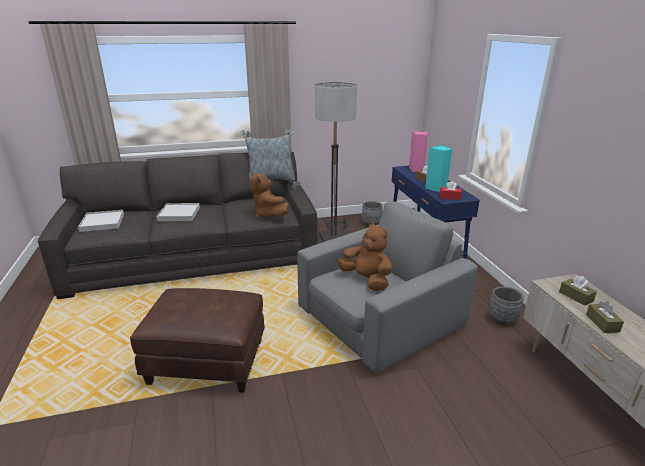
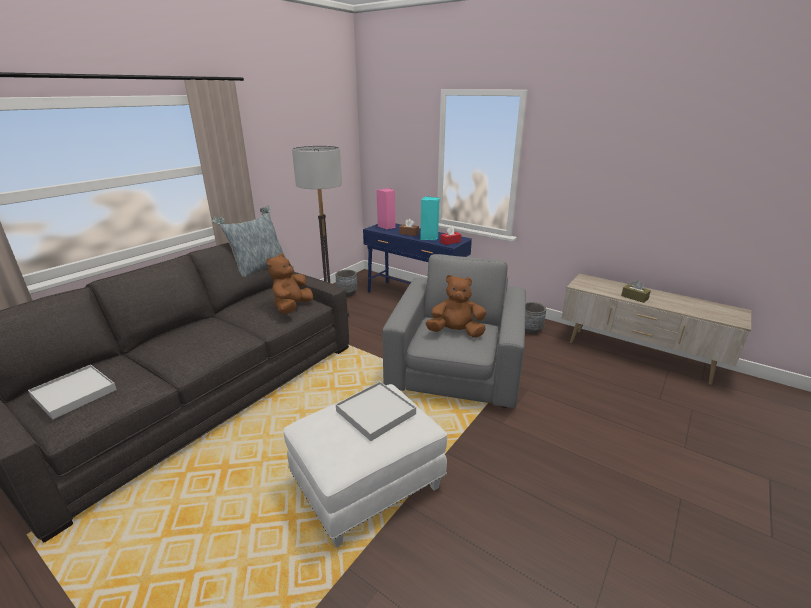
camera: 40 degrees left, 0 degrees up
brown ottoman [130,288,265,393] -> white ottoman [283,384,447,548]
white tray [156,203,200,221] -> white tray moved to [336,382,416,441]
brown plush toy [250,172,289,218] -> brown plush toy turned 90 degrees clockwise [267,254,313,314]
brown tissue box [559,276,597,306] -> none

